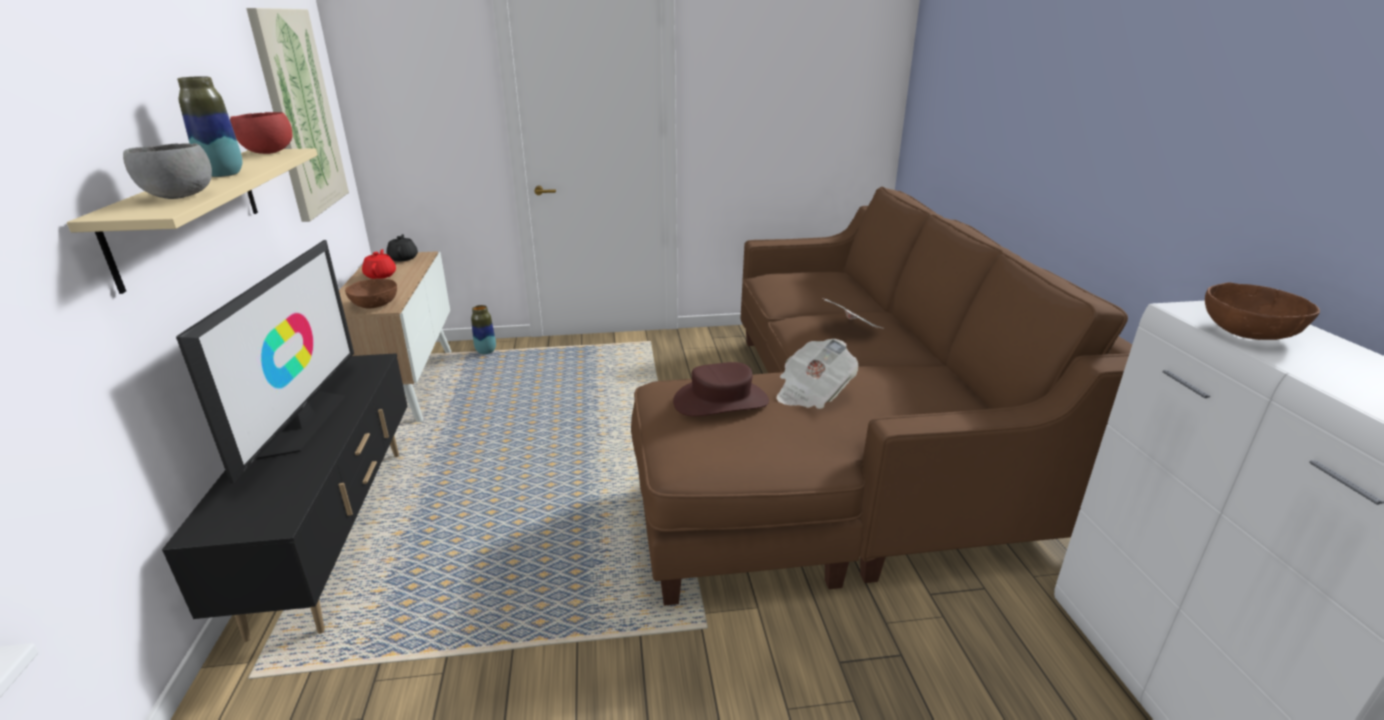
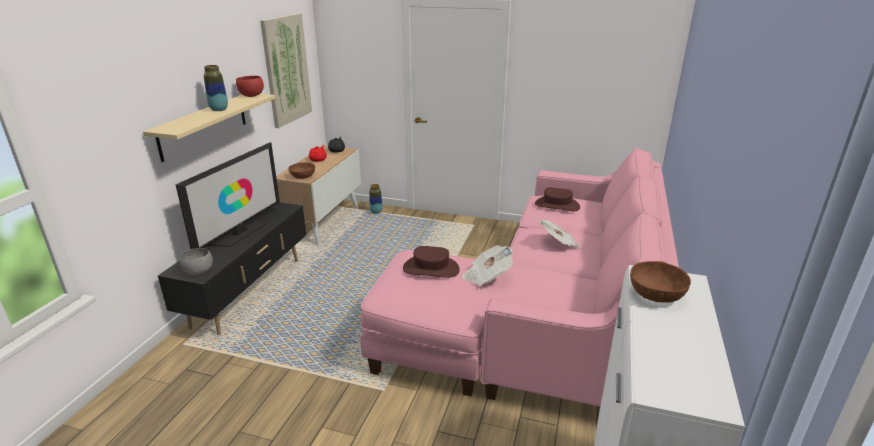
camera: 25 degrees right, 0 degrees up
grey bowl [123,143,212,199] -> grey bowl moved to [179,248,213,275]
brown sofa [631,187,1132,606] -> pink sofa [360,147,679,407]
none -> brown hat [535,187,580,211]

